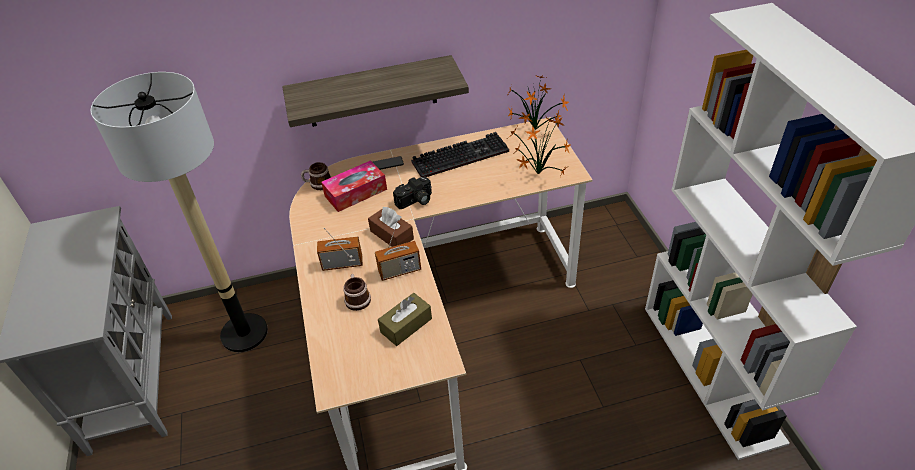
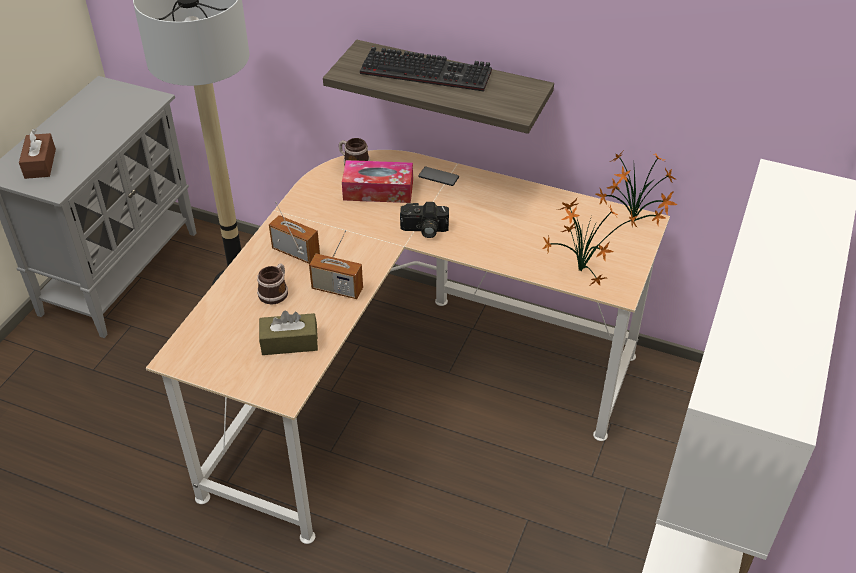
camera: 35 degrees right, 0 degrees up
brown tissue box [368,207,414,247] -> brown tissue box moved to [19,129,56,179]
keyboard [411,132,509,177] -> keyboard moved to [360,47,492,92]

